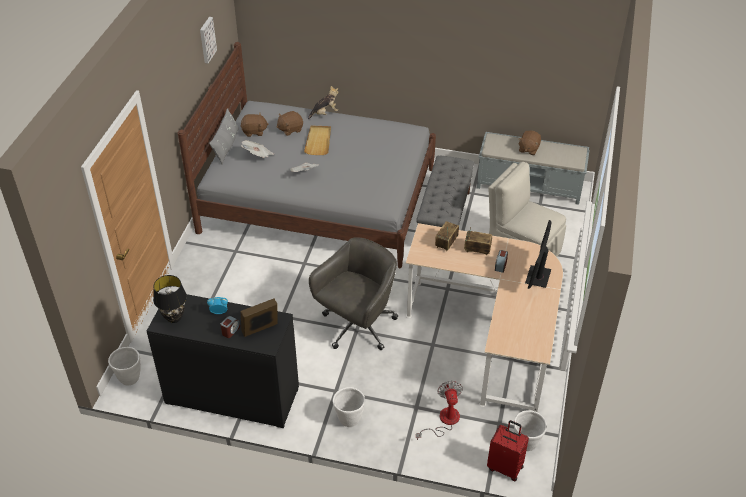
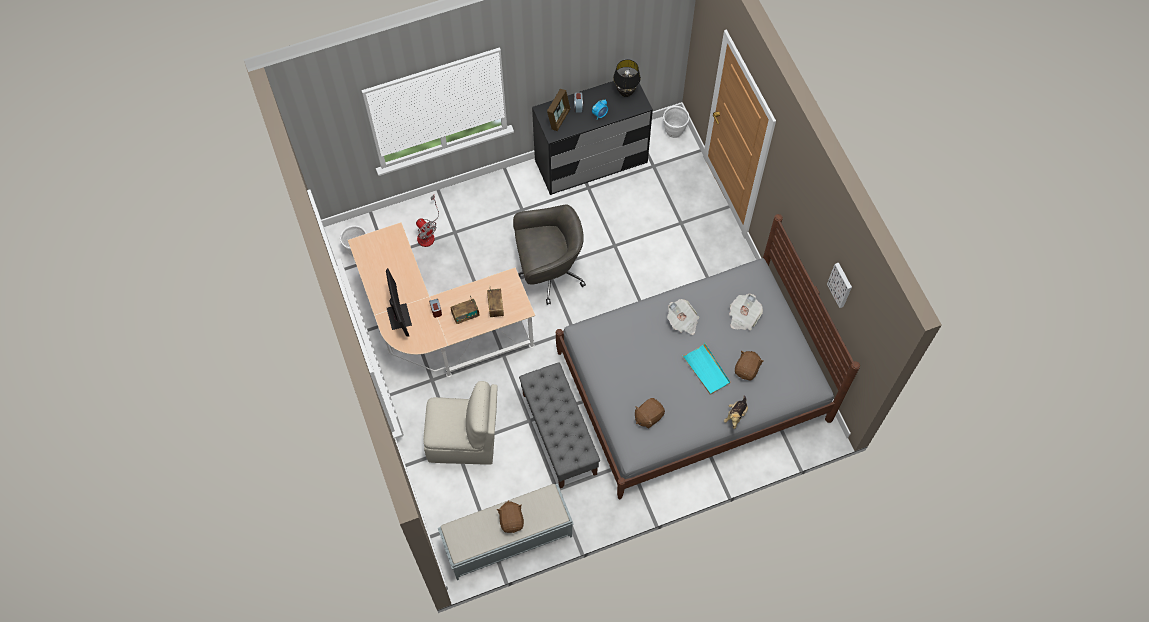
camera: 145 degrees right, 20 degrees up
grey pillow [209,108,239,164] -> none
brown plush toy [241,113,269,137] -> brown plush toy moved to [635,398,665,429]
beige tray [304,126,331,155] -> turquoise tray [683,343,730,395]
grey office chair [309,237,398,350] -> grey office chair turned 105 degrees counterclockwise [513,205,586,305]
white planter [333,387,365,427] -> none
red suitcase [487,420,529,481] -> none

